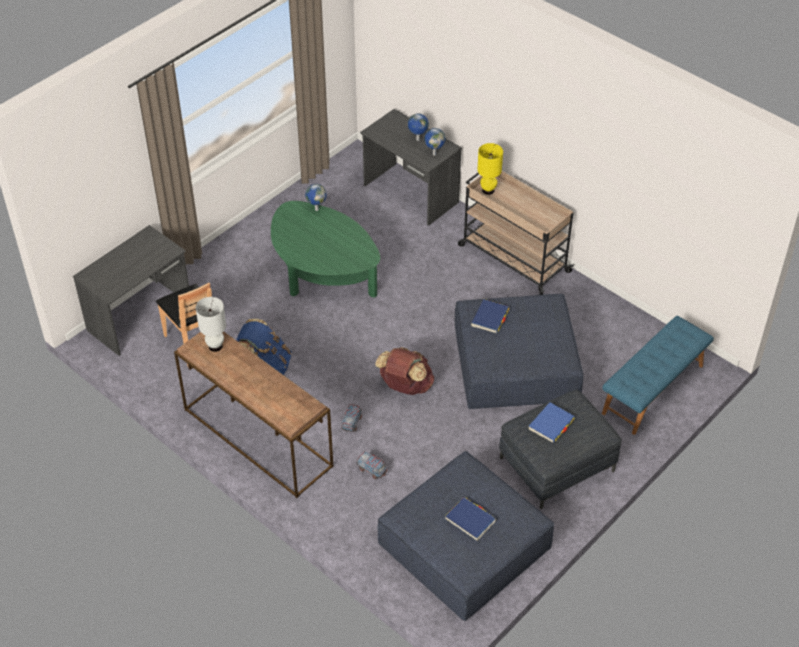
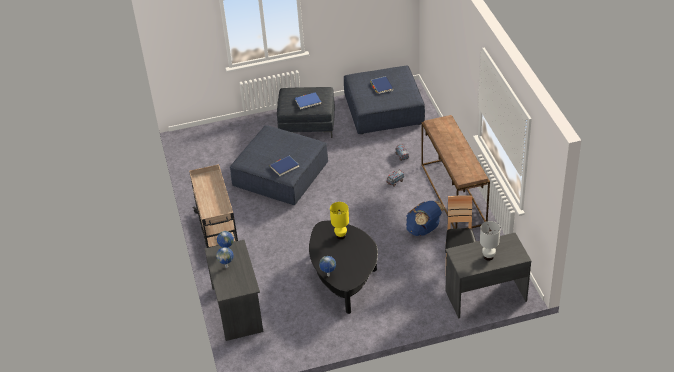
camera: 145 degrees left, 5 degrees down
white table lamp [196,297,226,352] -> white table lamp moved to [480,221,500,261]
green coffee table [271,201,380,298] -> black coffee table [309,221,378,314]
brown backpack [375,347,434,395] -> none
yellow table lamp [477,143,503,195] -> yellow table lamp moved to [330,202,349,239]
blue bench [602,316,714,435] -> none

